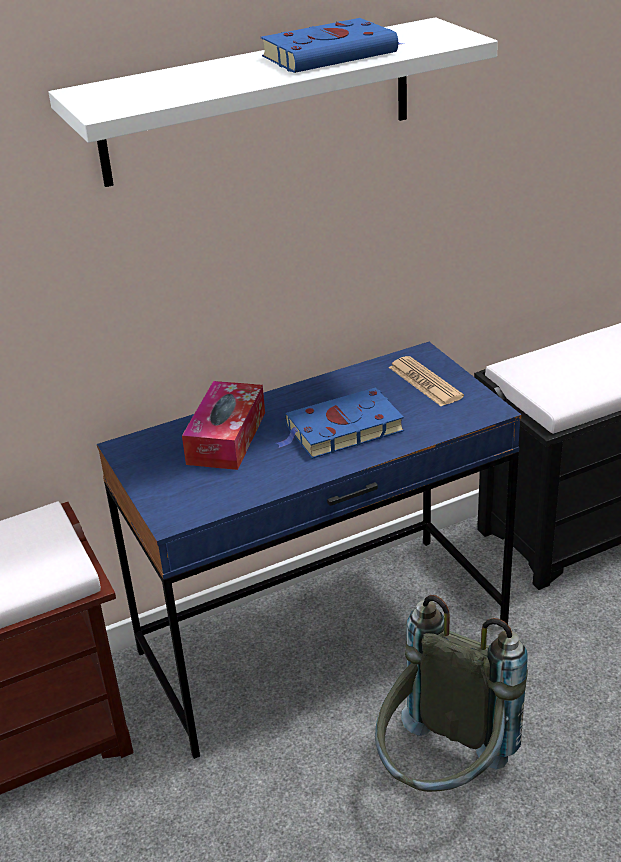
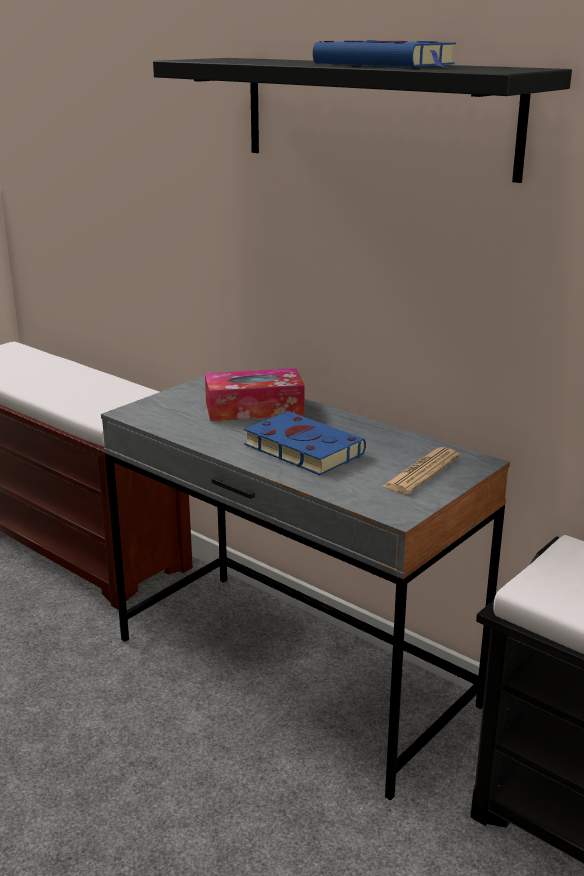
camera: 65 degrees right, 10 degrees down
white shelf [48,17,498,187] -> black shelf [153,58,572,183]
blue desk [97,342,522,759] -> grey desk [101,371,510,800]
grey backpack [375,595,528,792] -> none

